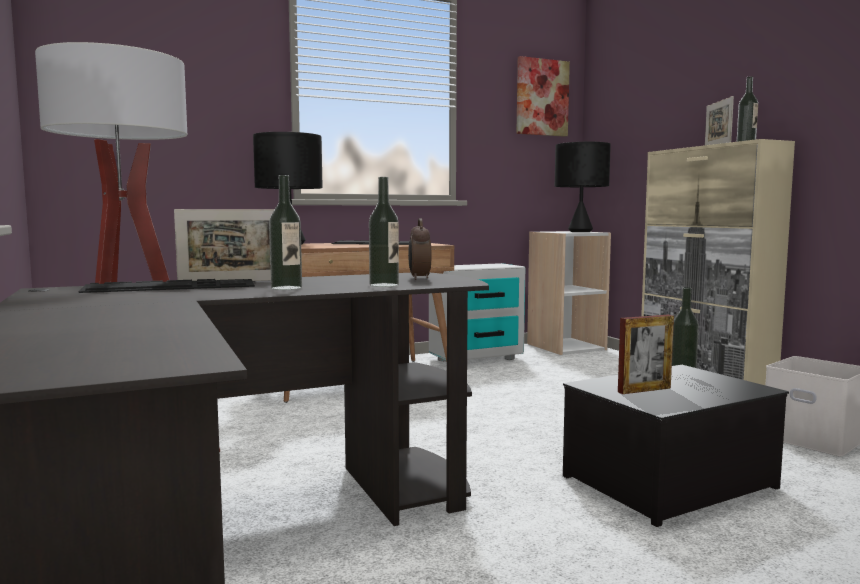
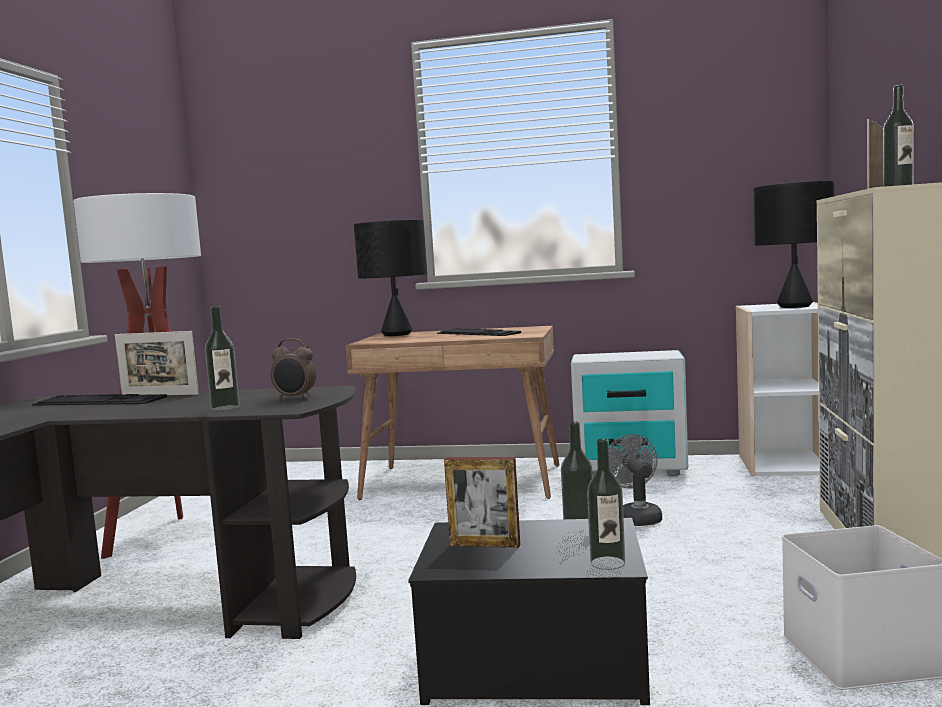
camera: 35 degrees right, 0 degrees up
bottle [269,175,302,290] -> bottle moved to [587,439,625,570]
alarm clock [408,219,431,280] -> alarm clock turned 105 degrees counterclockwise [270,338,316,399]
picture [516,56,570,137] -> none
none -> grey fan [609,434,662,526]

